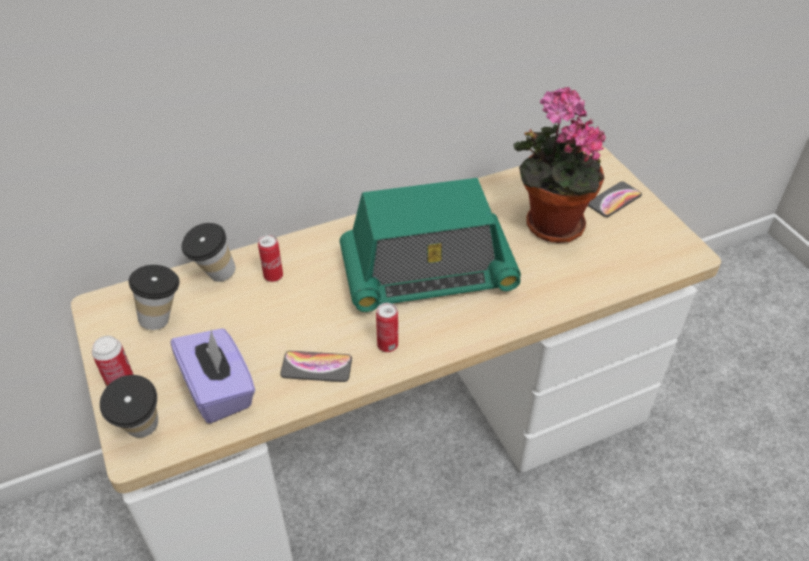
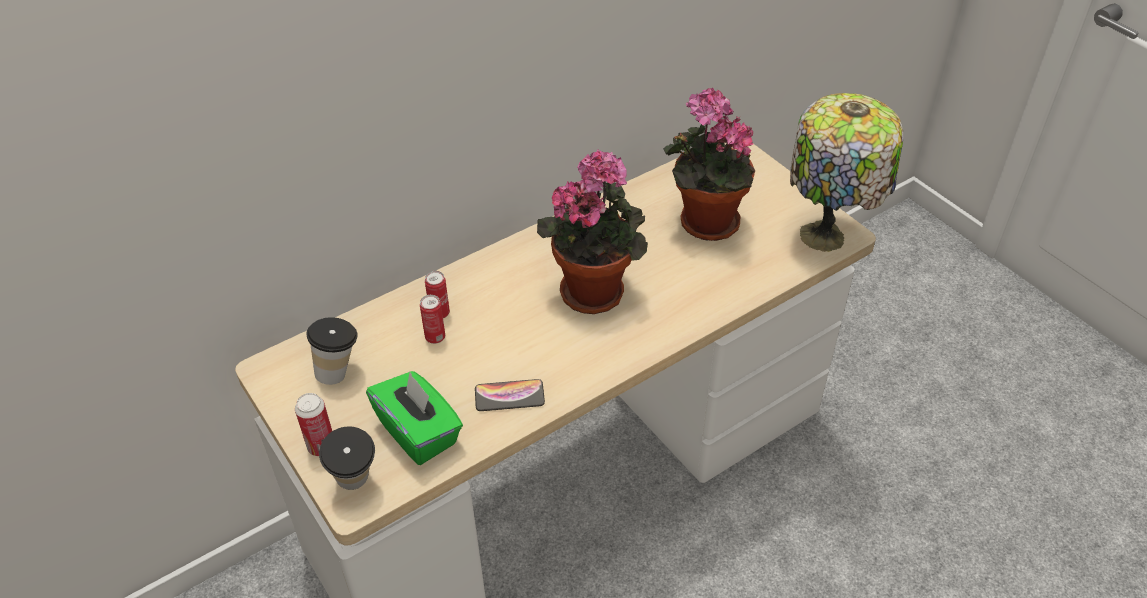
camera: 10 degrees left, 0 degrees up
purple tissue box [171,328,256,423] -> green tissue box [366,371,463,465]
cup [181,223,235,282] -> none
radio [340,178,521,312] -> potted plant [537,149,648,314]
can [376,302,398,352] -> can moved to [420,295,445,344]
phone [588,182,642,217] -> none
none -> table lamp [790,93,904,252]

